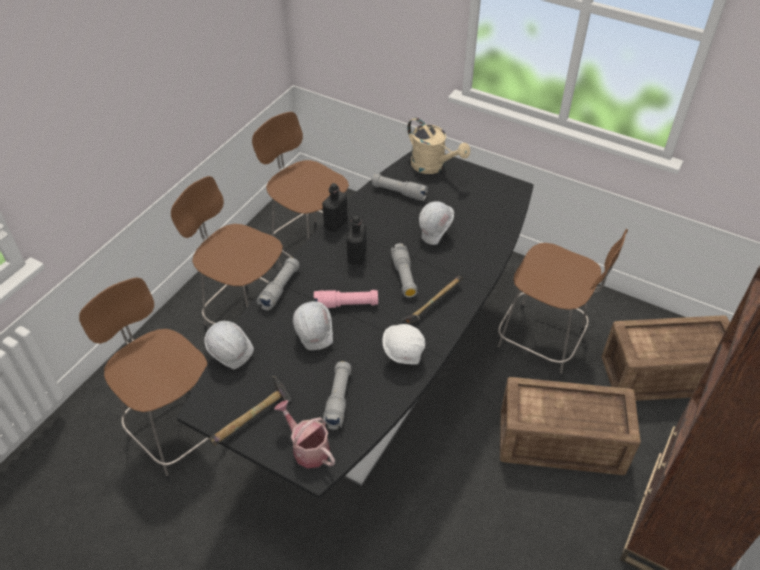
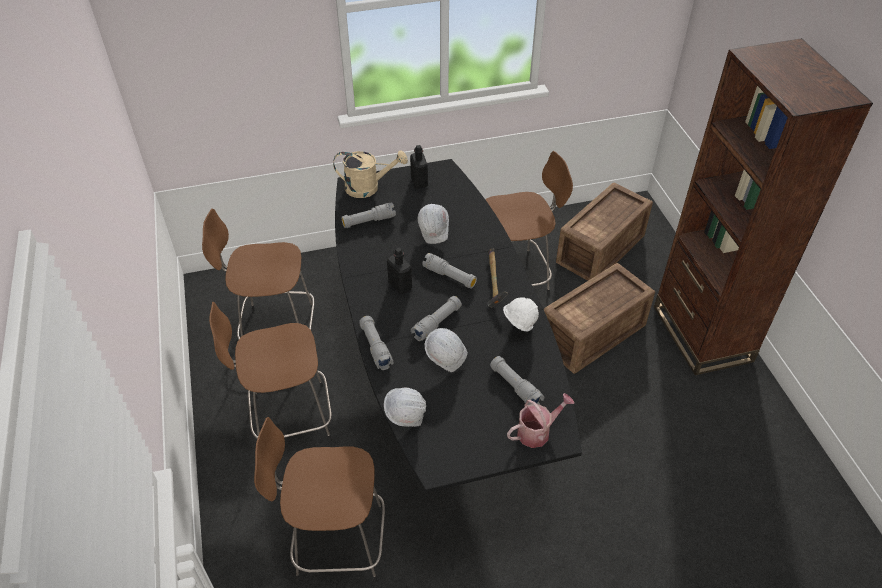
camera: 45 degrees left, 0 degrees up
hammer [209,376,291,446] -> none
watering can [274,400,335,468] -> watering can turned 150 degrees clockwise [507,393,575,448]
pink flashlight [314,290,378,308] -> grey flashlight [411,296,462,341]
black bottle [322,183,348,232] -> black bottle moved to [410,145,428,189]

